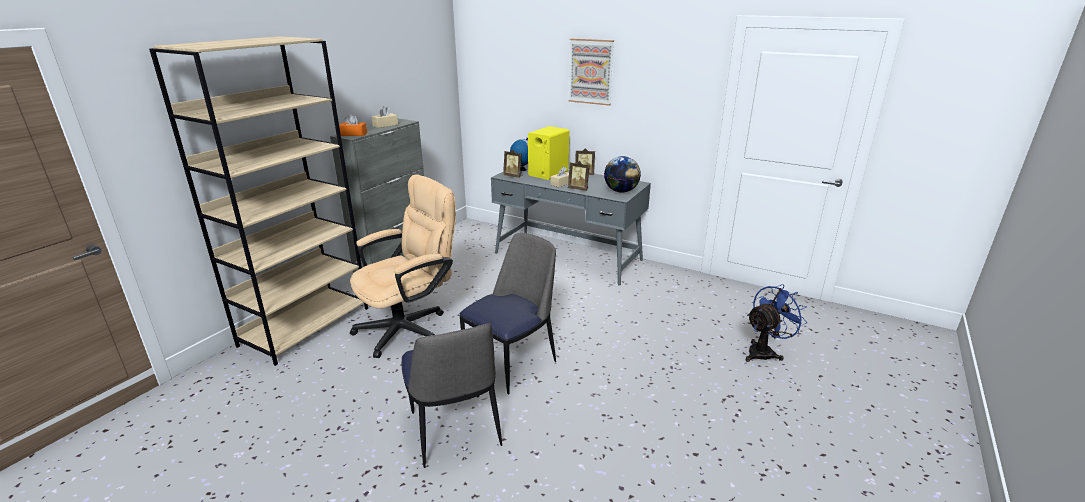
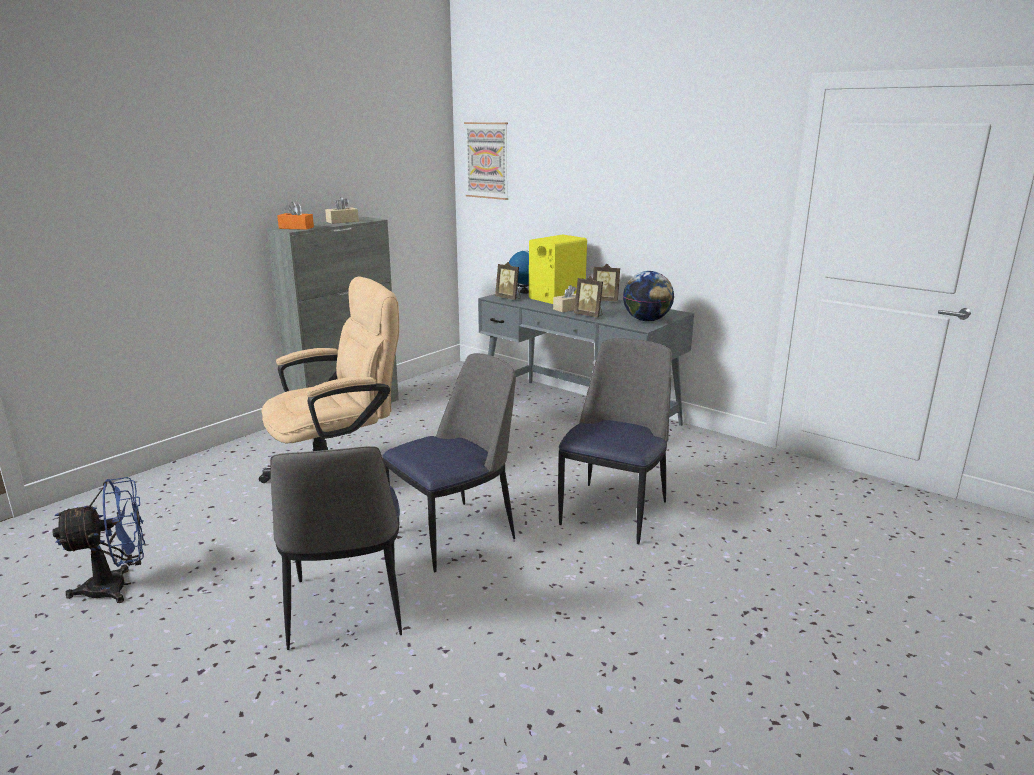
camera: 10 degrees right, 5 degrees down
beige bookcase [149,36,368,366] -> none
picture [568,38,614,106] -> picture moved to [464,122,508,200]
blue fan [745,284,807,362] -> blue fan moved to [53,477,145,603]
none -> chair [558,338,672,544]

